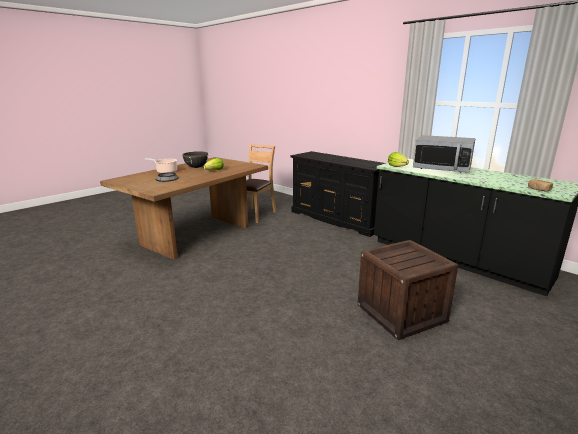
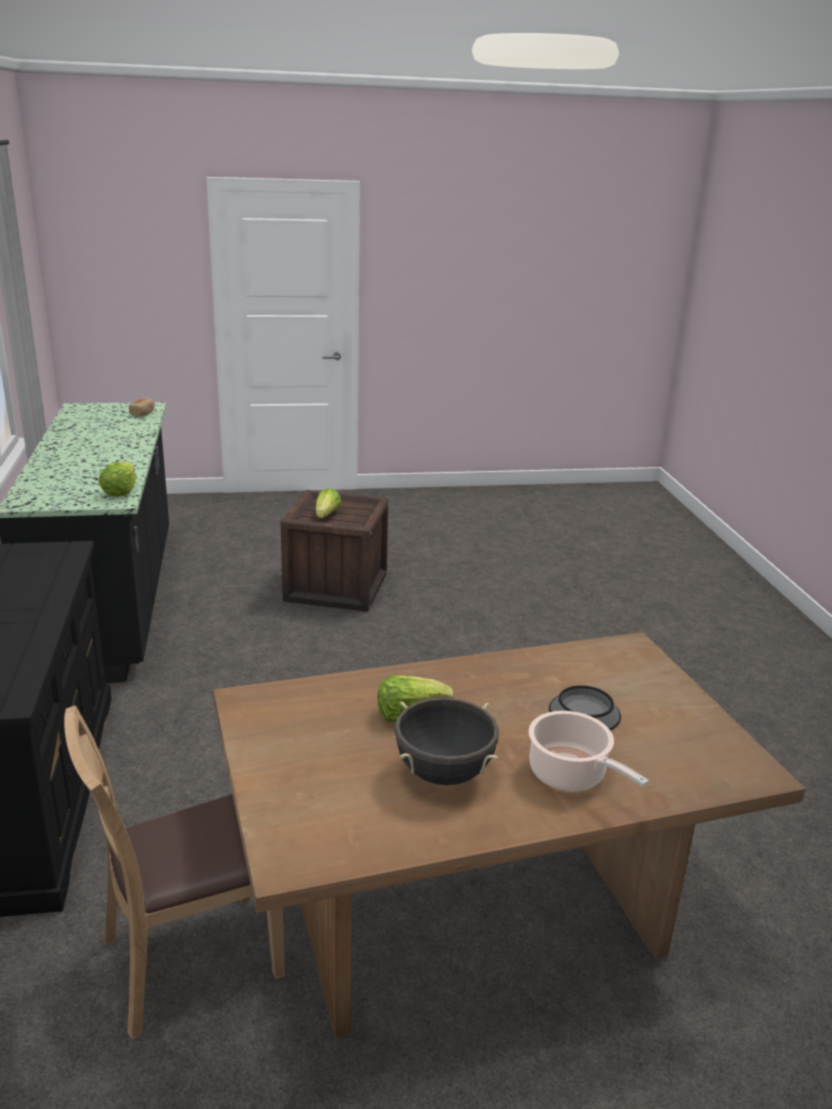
camera: 145 degrees left, 5 degrees up
microwave [413,135,476,173] -> none
none -> lettuce [315,488,342,518]

